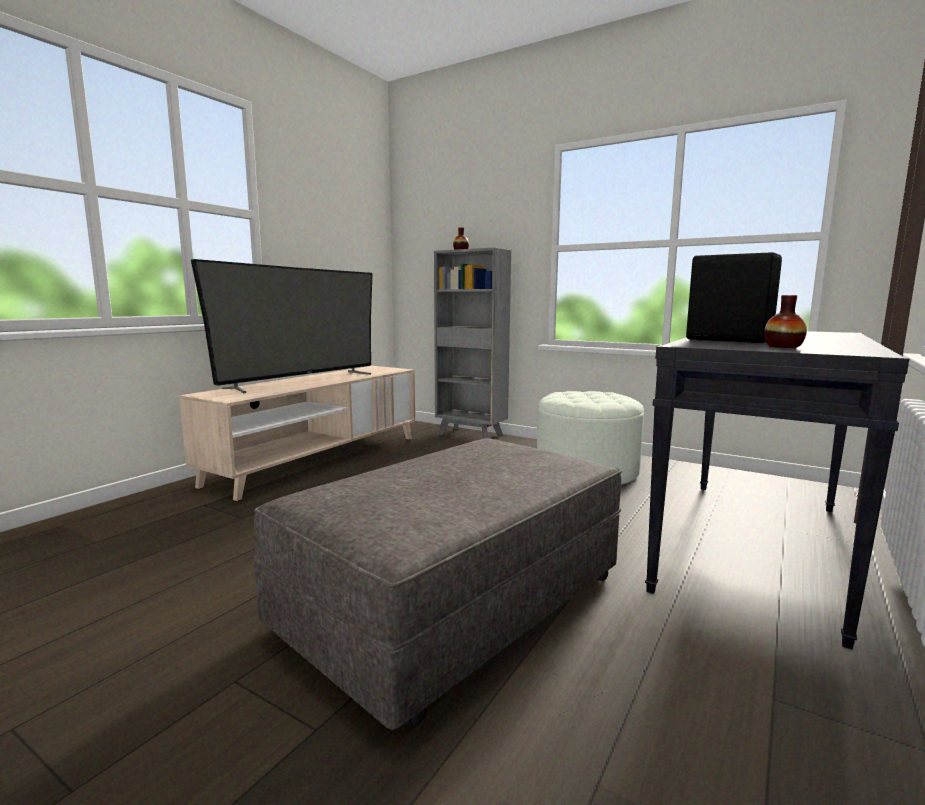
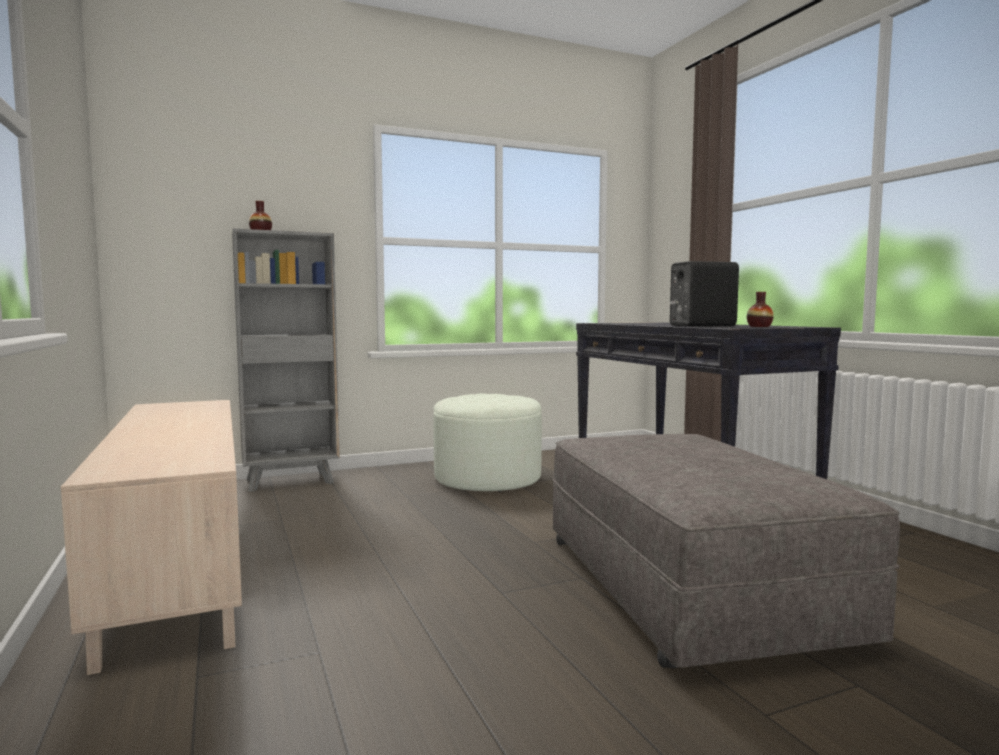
camera: 55 degrees left, 5 degrees down
television [191,259,372,393] -> none

